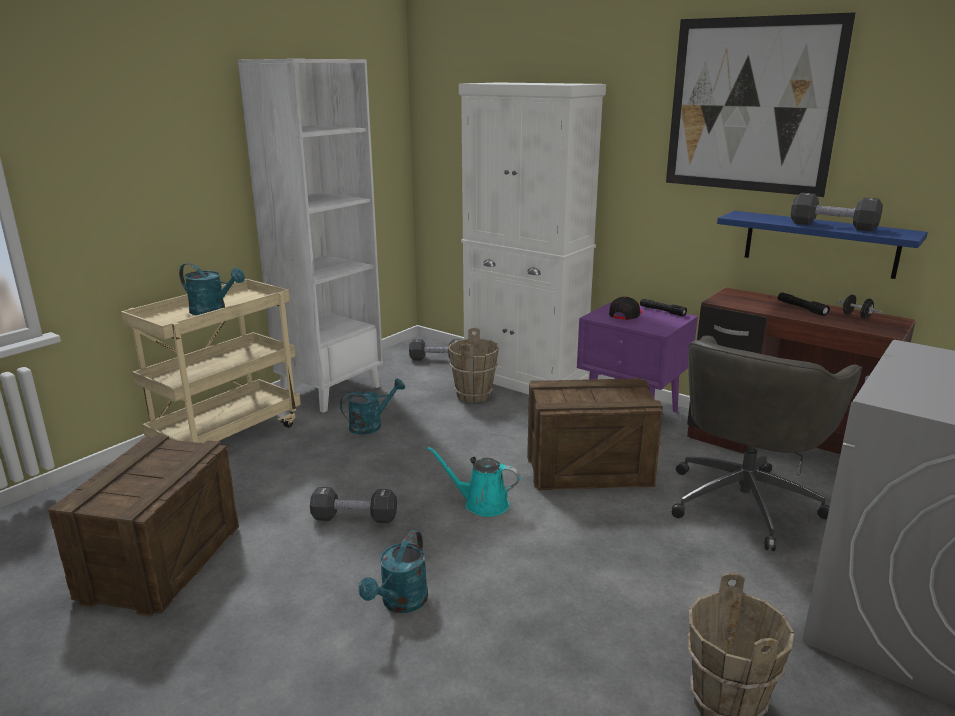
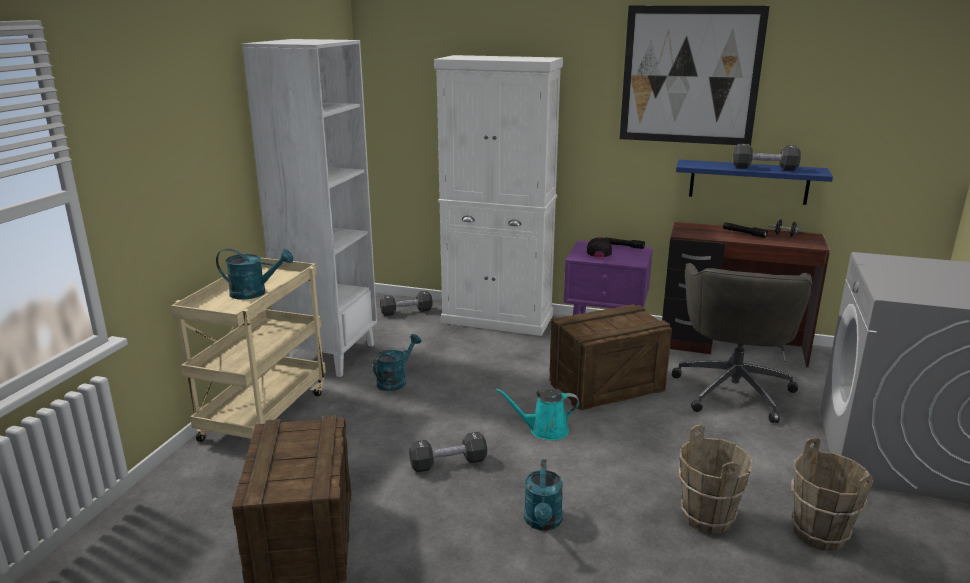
camera: 20 degrees left, 0 degrees up
brown bucket [448,328,499,403] -> brown bucket moved to [679,424,754,534]

